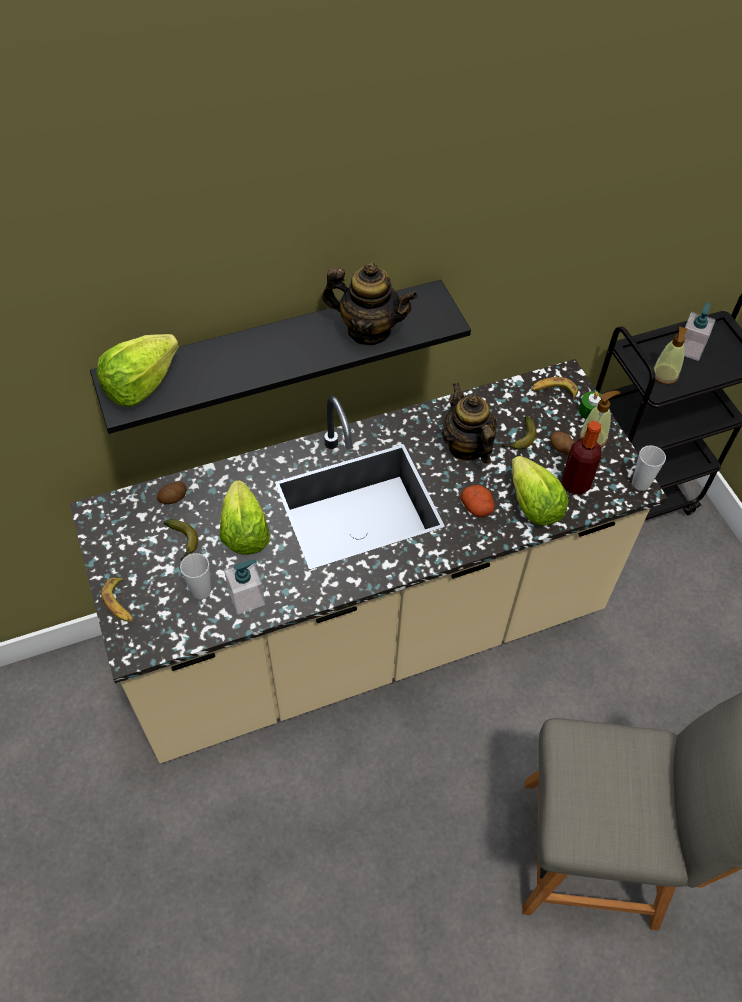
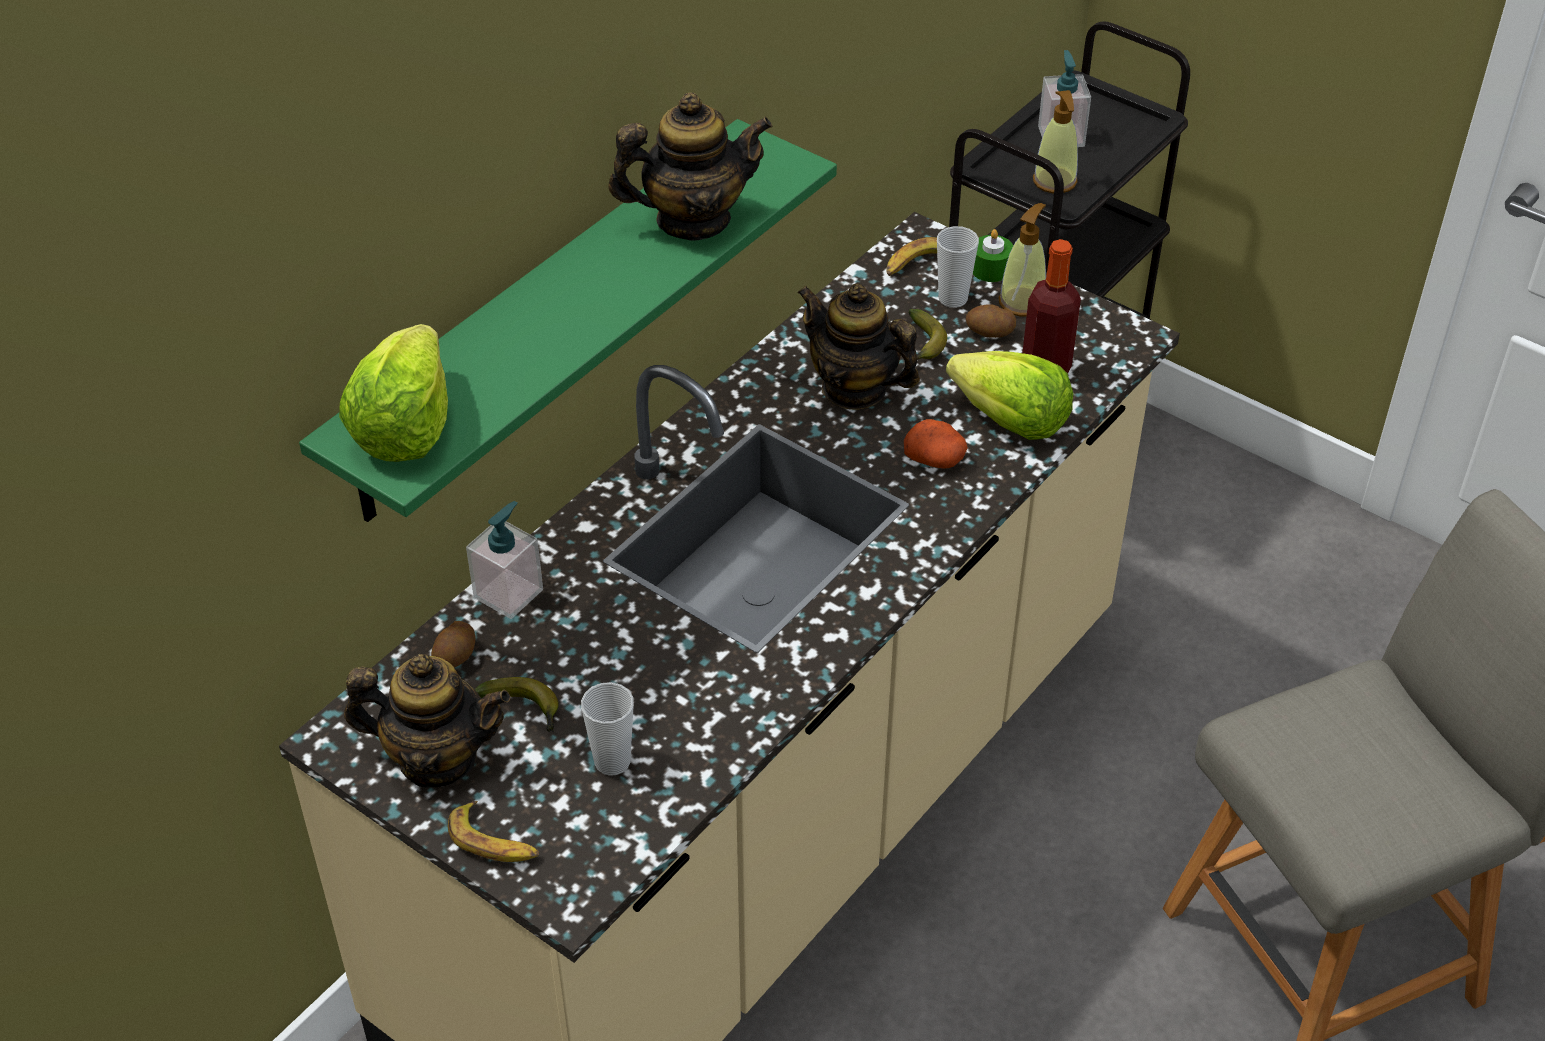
camera: 30 degrees left, 10 degrees down
black shelf [90,280,471,434] -> green shelf [299,119,837,522]
lettuce [220,480,270,555] -> none
soap dispenser [224,559,265,615] -> soap dispenser moved to [466,501,543,619]
cup [632,445,666,491] -> cup moved to [937,226,979,308]
none -> teapot [344,654,511,787]

